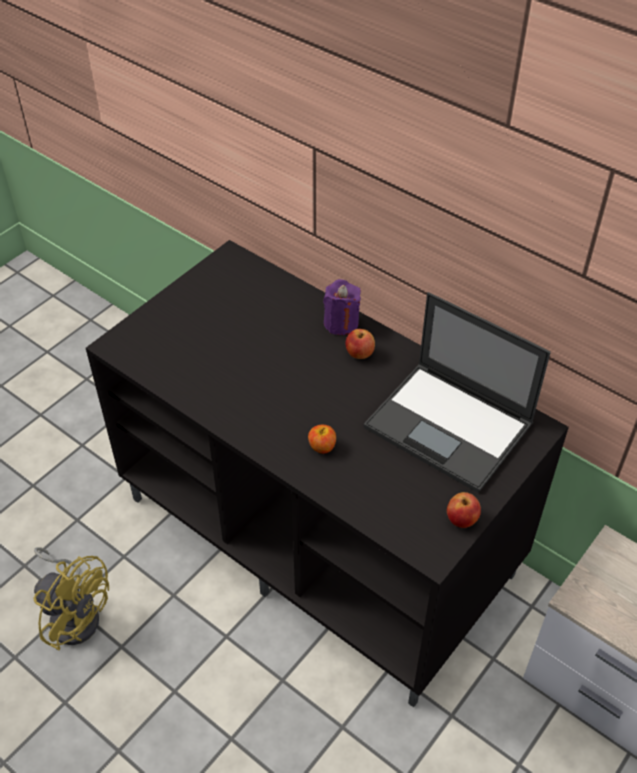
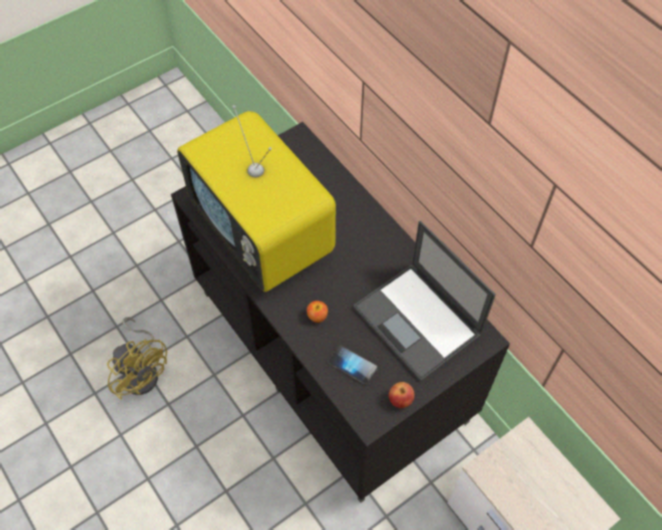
camera: 15 degrees right, 10 degrees up
purple candle [323,279,361,335] -> none
apple [345,329,375,359] -> none
none -> television [177,105,336,292]
none -> phone [328,346,377,384]

